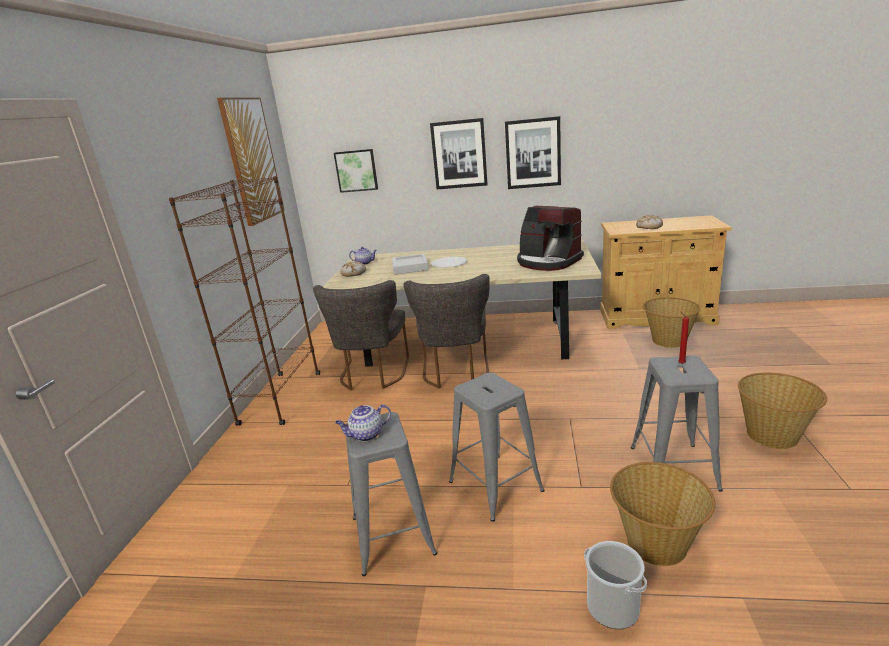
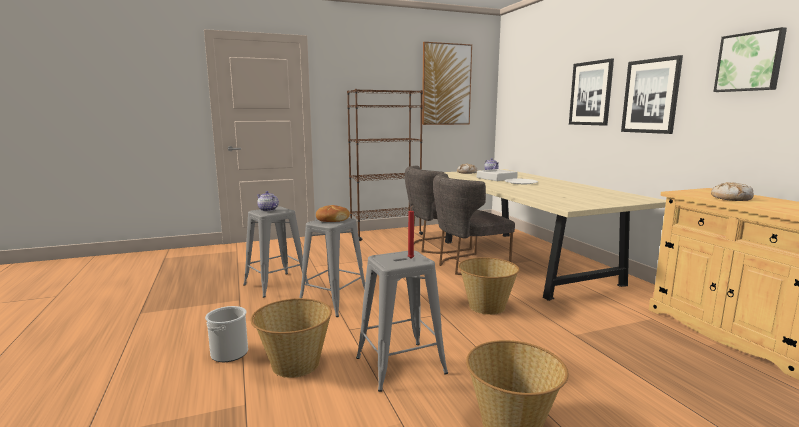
camera: 60 degrees right, 10 degrees down
picture [334,149,378,193] -> picture moved to [714,27,787,92]
coffee machine [517,206,584,271] -> none
basket [643,297,701,348] -> basket moved to [458,257,519,315]
none -> bread [316,205,350,222]

